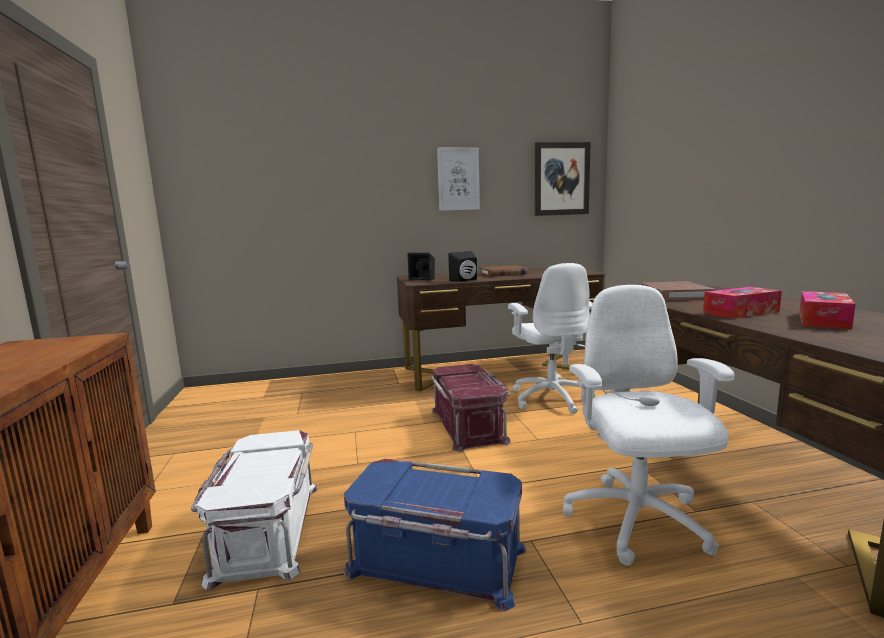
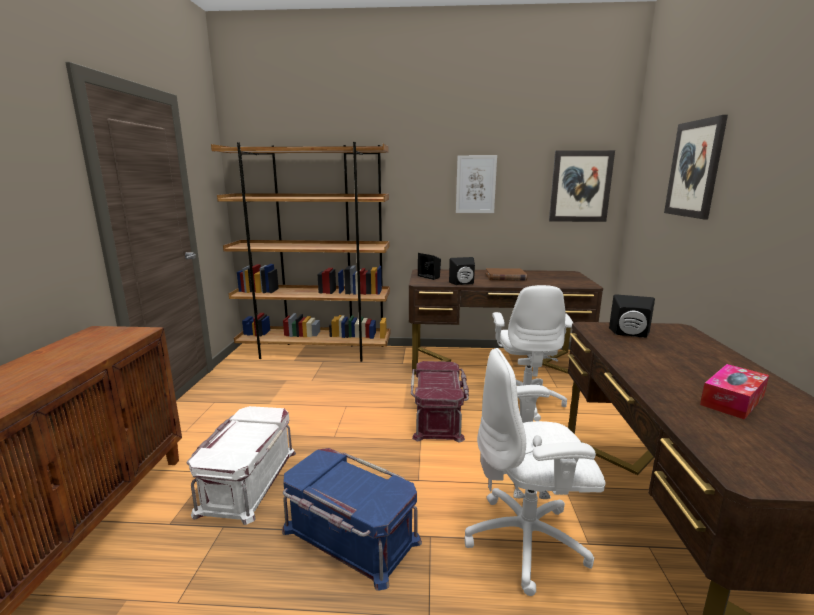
camera: 15 degrees right, 5 degrees up
white office chair [563,285,735,566] -> white office chair turned 105 degrees counterclockwise [464,348,606,596]
brown book [641,281,715,300] -> black speaker [609,294,655,338]
tissue box [703,287,782,319] -> none
none -> brown bookcase [211,142,391,362]
none -> picture [664,115,728,219]

